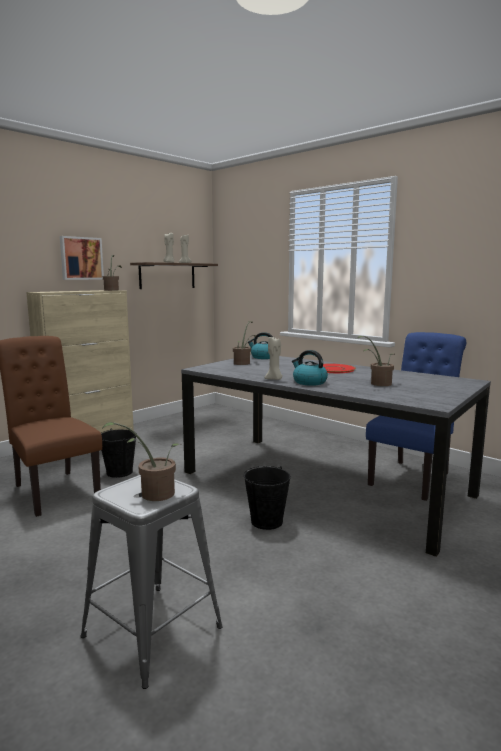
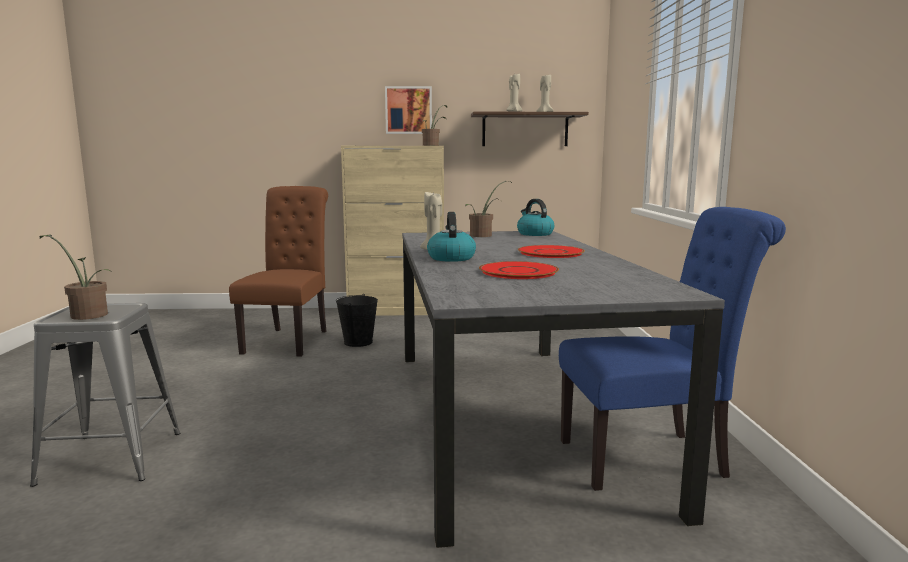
camera: 45 degrees right, 0 degrees up
black bucket [244,466,291,530] -> none
potted plant [357,336,395,386] -> red plate [479,261,559,279]

